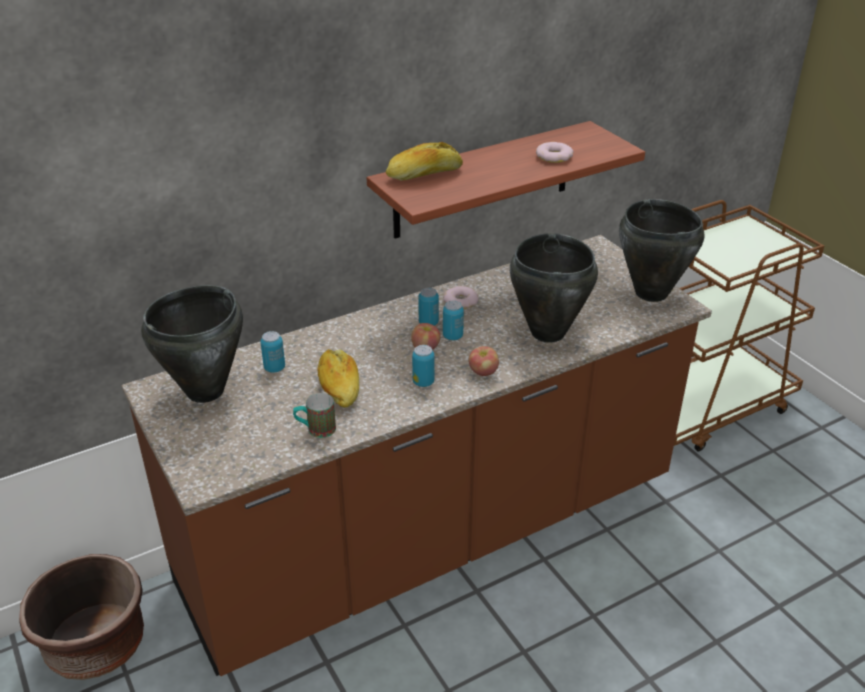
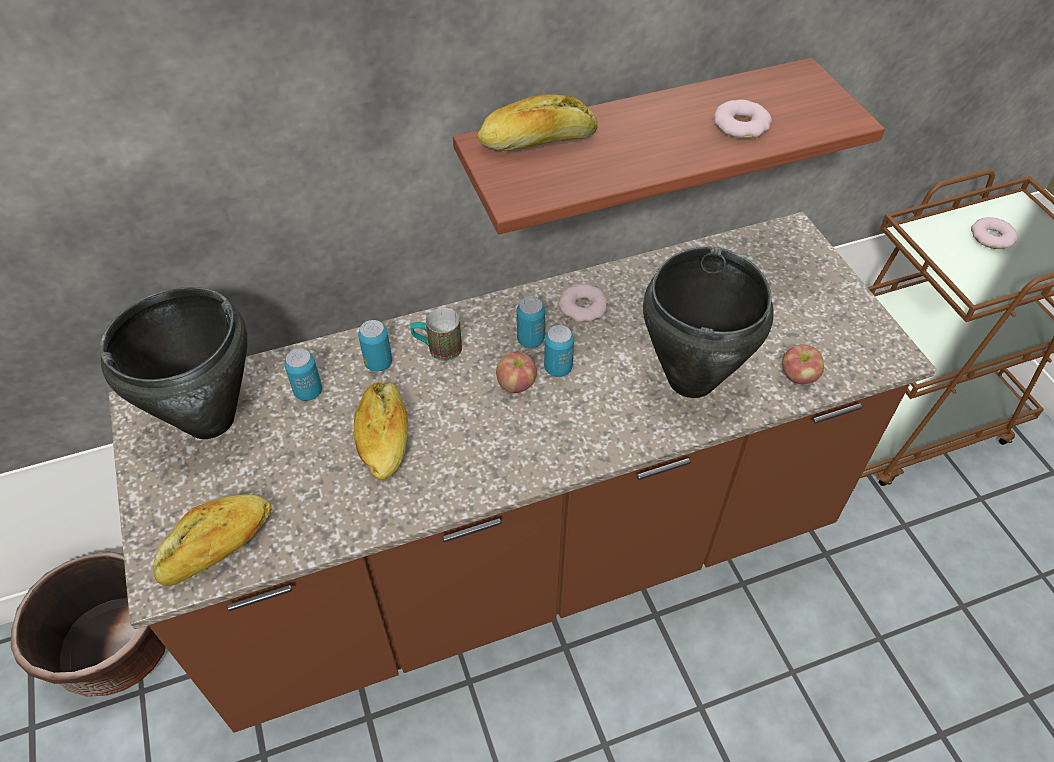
camera: 10 degrees right, 15 degrees up
mug [293,393,336,438] -> mug moved to [410,308,462,361]
can [412,345,434,387] -> can moved to [358,320,392,372]
apple [469,346,499,376] -> apple moved to [782,344,824,384]
black cooking pot [619,199,705,302] -> none
none -> bread [154,494,271,586]
none -> donut [971,217,1017,249]

